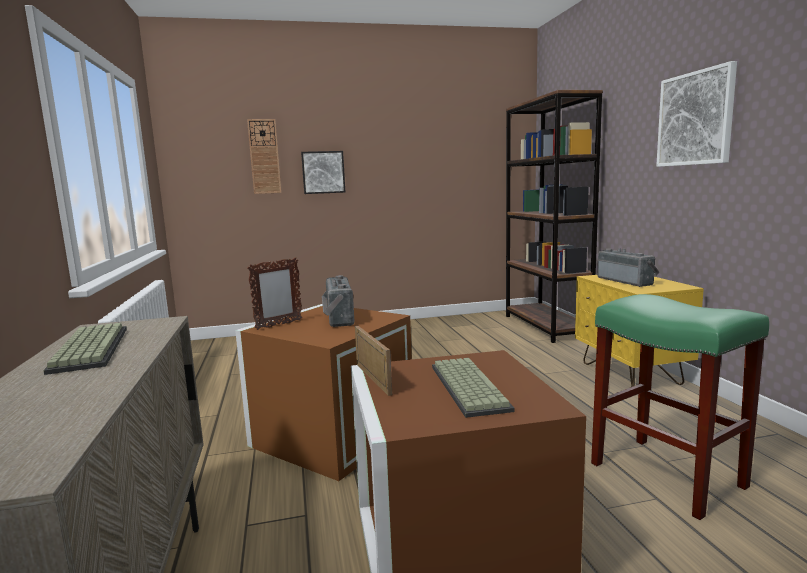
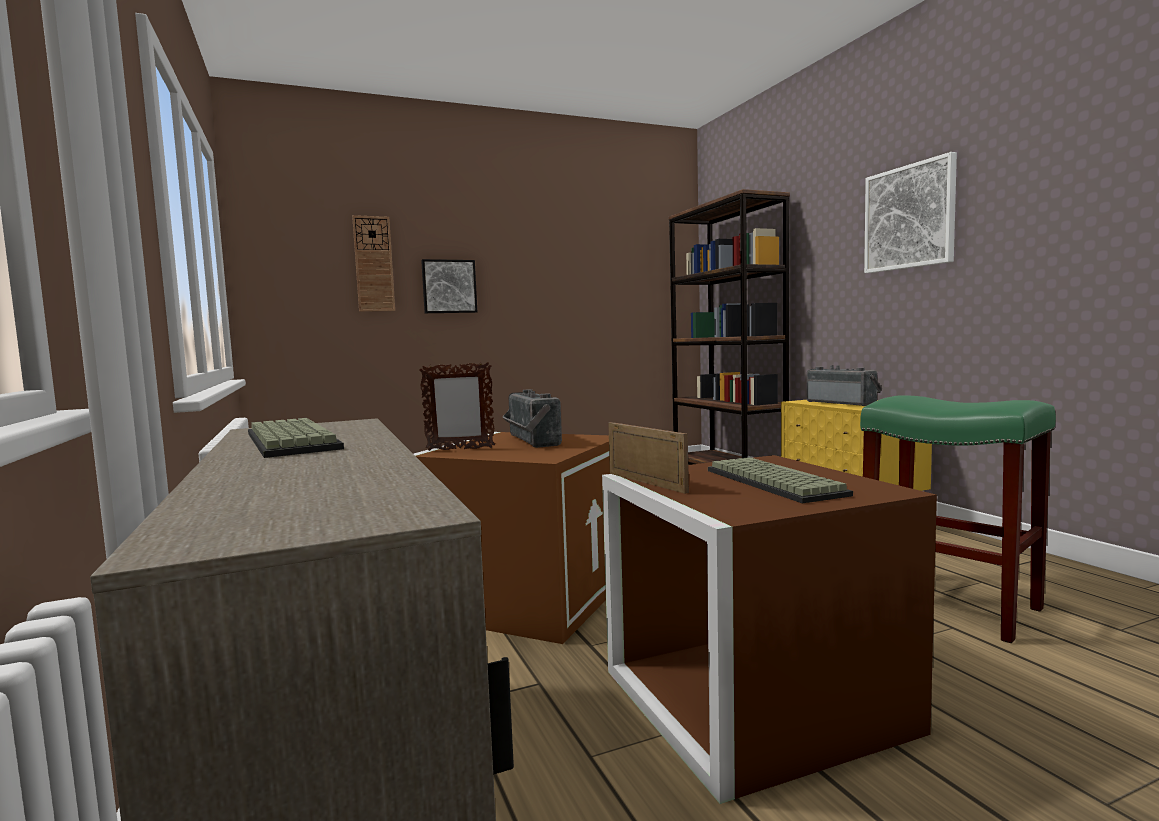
camera: 10 degrees left, 5 degrees down
picture frame [247,257,303,330] -> picture frame turned 45 degrees clockwise [419,362,495,451]

